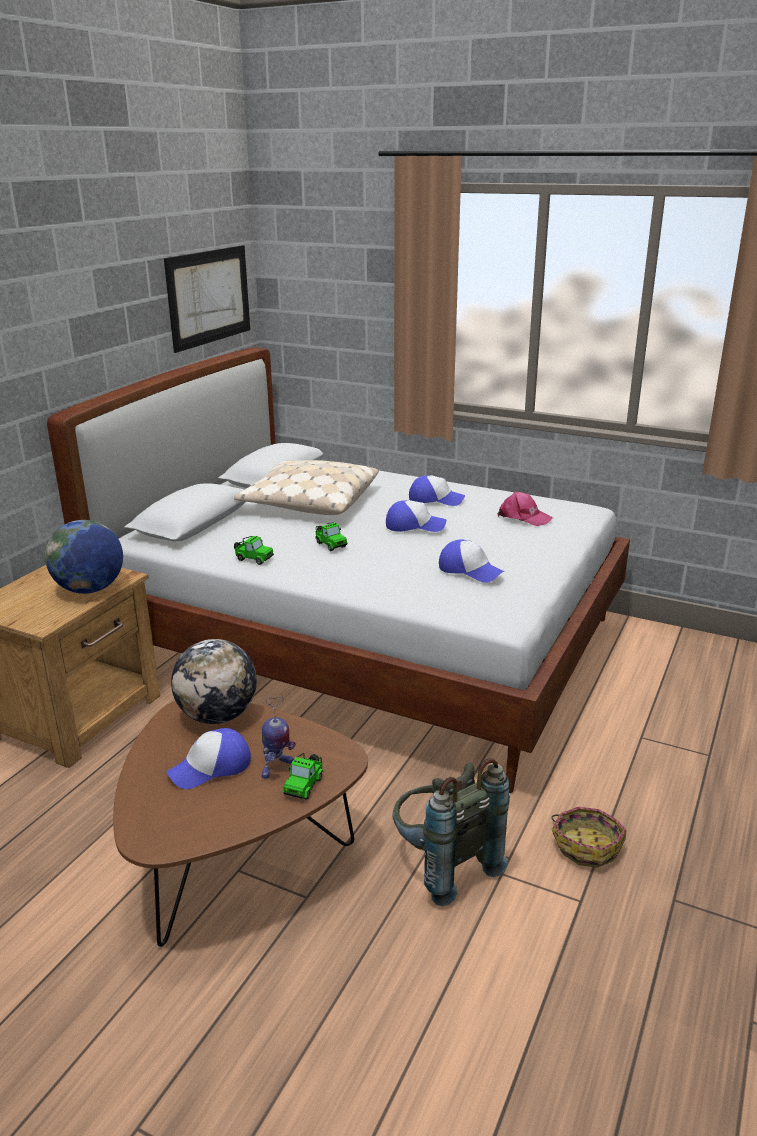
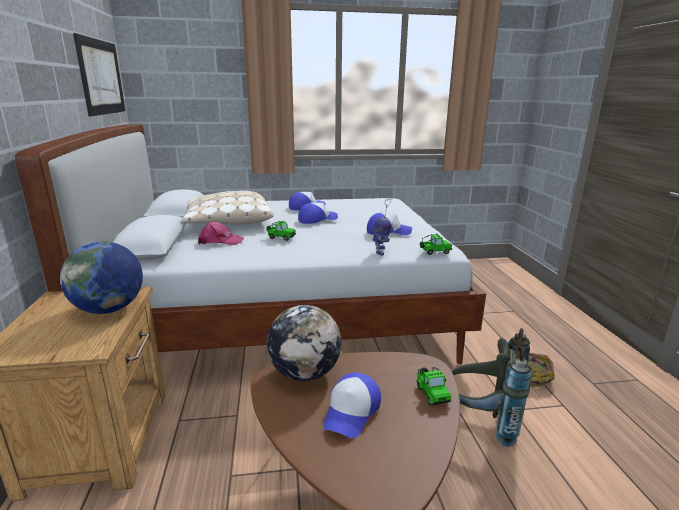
camera: 35 degrees left, 5 degrees down
toy car [234,536,274,565] -> toy car moved to [420,234,452,255]
toy robot [262,697,296,779] -> toy robot moved to [373,199,391,256]
pink cap [497,492,553,526] -> pink cap moved to [198,222,244,245]

